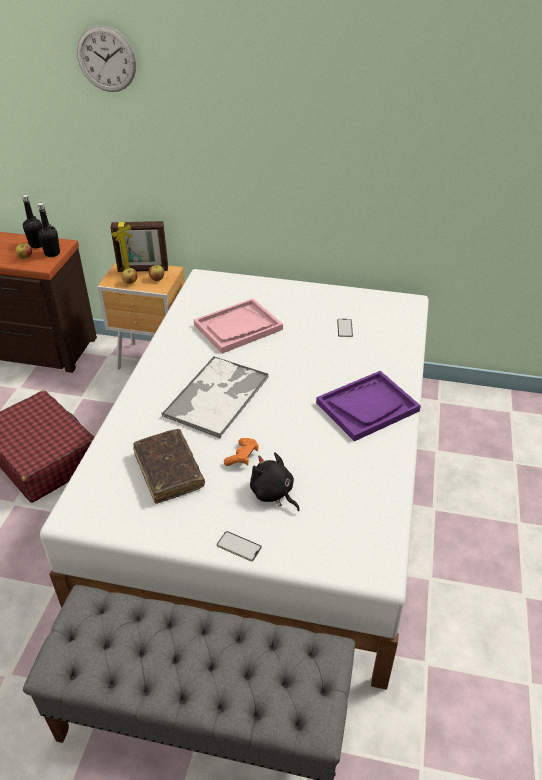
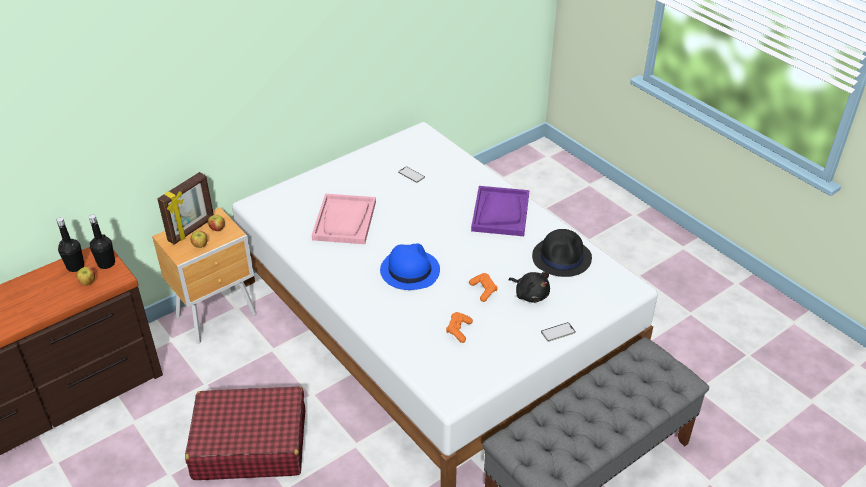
camera: 50 degrees left, 0 degrees up
wall clock [77,25,136,92] -> none
brown book [133,429,205,504] -> orange game controller [446,312,473,343]
tray [161,355,269,439] -> blue hat [380,243,440,290]
black plush toy [250,452,300,511] -> black plush toy turned 135 degrees counterclockwise [508,272,550,303]
none -> black hat [532,229,592,277]

